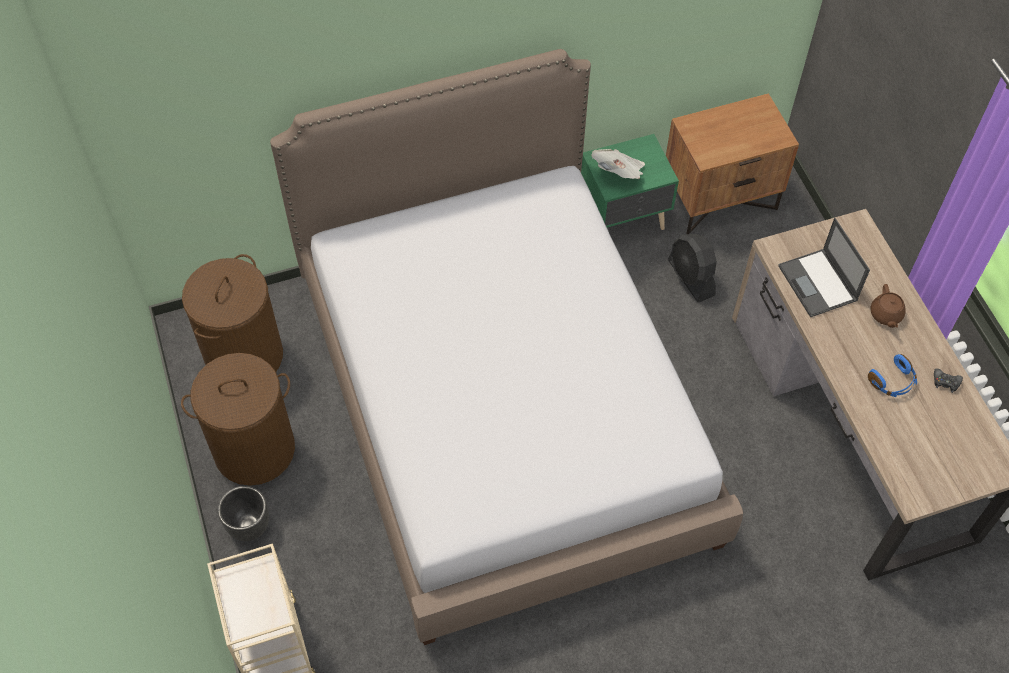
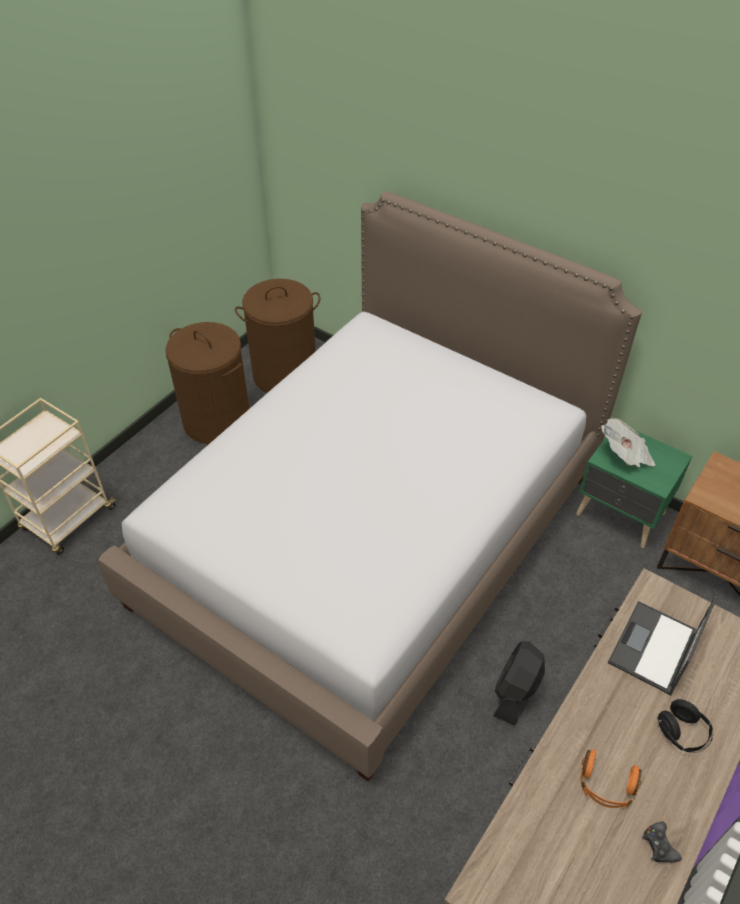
camera: 55 degrees right, 10 degrees down
black planter [218,486,269,541] -> none
black fan [668,234,717,303] -> black fan moved to [494,641,545,726]
blue headphones [868,354,917,397] -> orange headphones [581,750,642,810]
brown teapot [871,284,906,328] -> black headphones [657,699,713,753]

